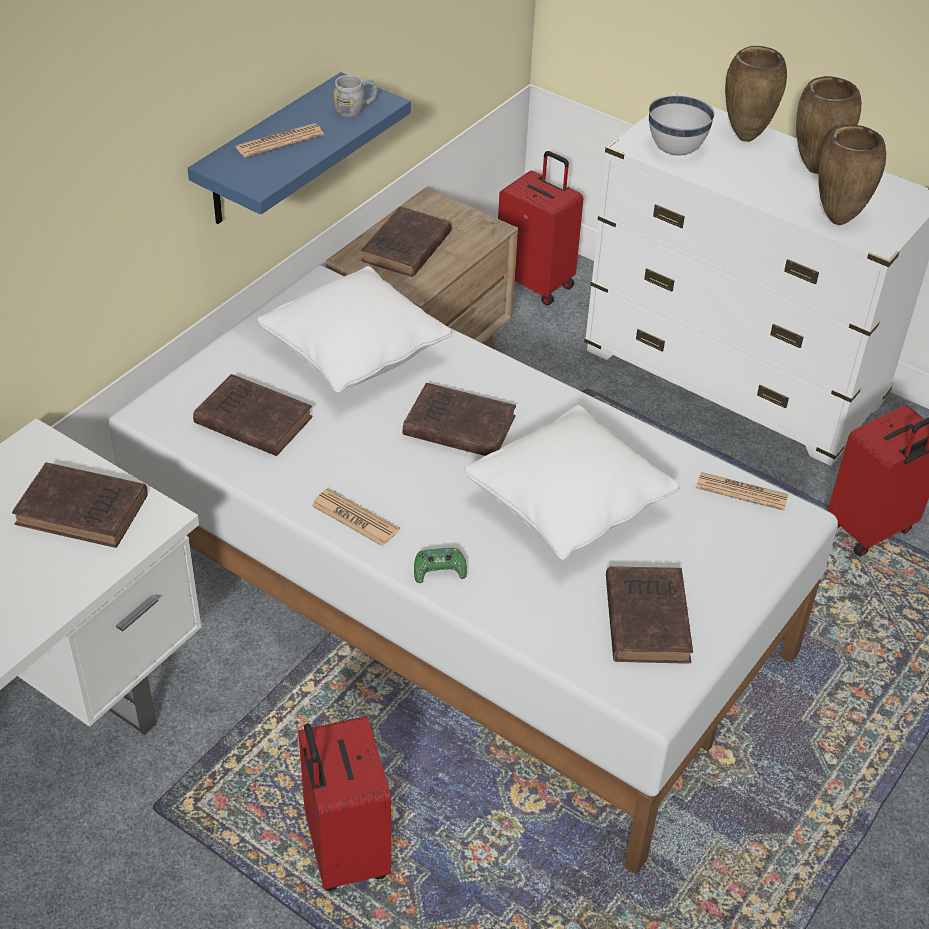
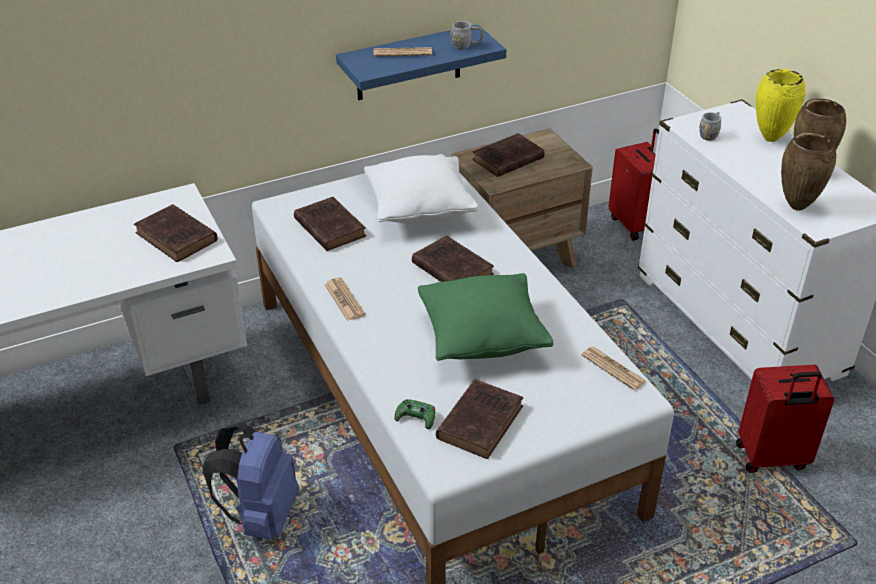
camera: 30 degrees right, 5 degrees down
red suitcase [298,716,391,891] -> blue backpack [203,422,299,539]
green game controller [414,548,467,583] -> green game controller moved to [394,399,435,429]
white pillow [464,405,680,560] -> green pillow [418,273,554,361]
white bowl [649,94,715,155] -> grey mug [699,112,721,141]
brown vase [725,46,787,142] -> yellow vase [756,69,805,142]

